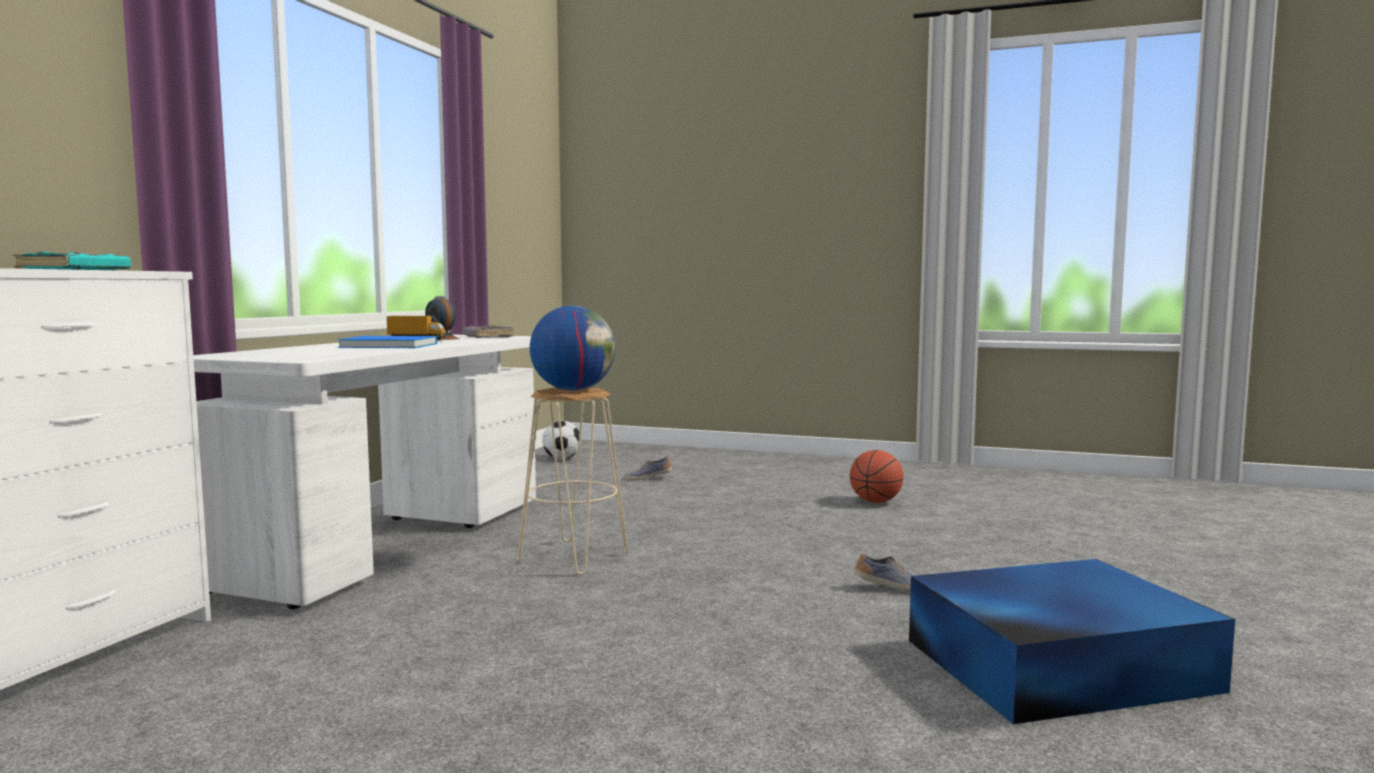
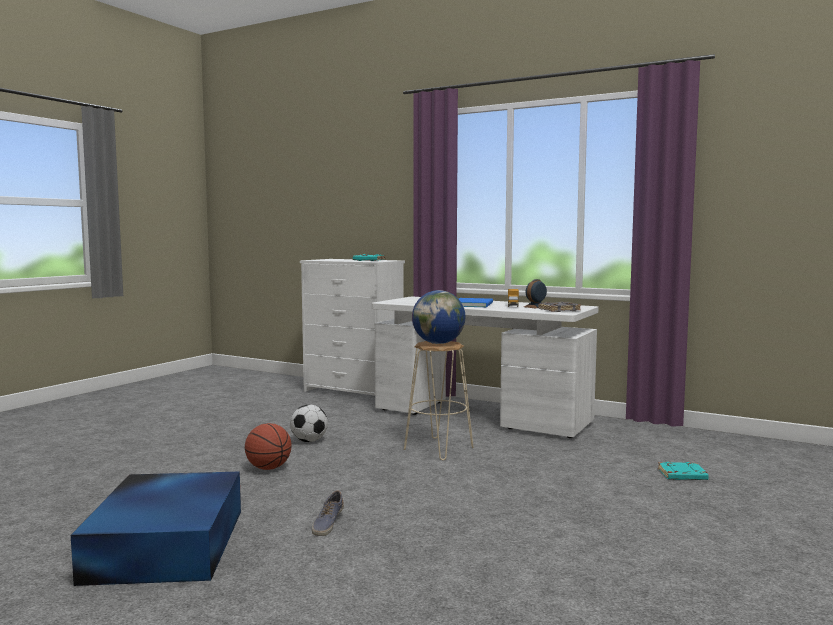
camera: 100 degrees right, 0 degrees up
football [542,421,581,459] -> football moved to [290,405,328,442]
shoe [624,457,672,481] -> turquoise book [658,462,709,480]
basketball [850,450,903,503] -> basketball moved to [245,423,292,470]

